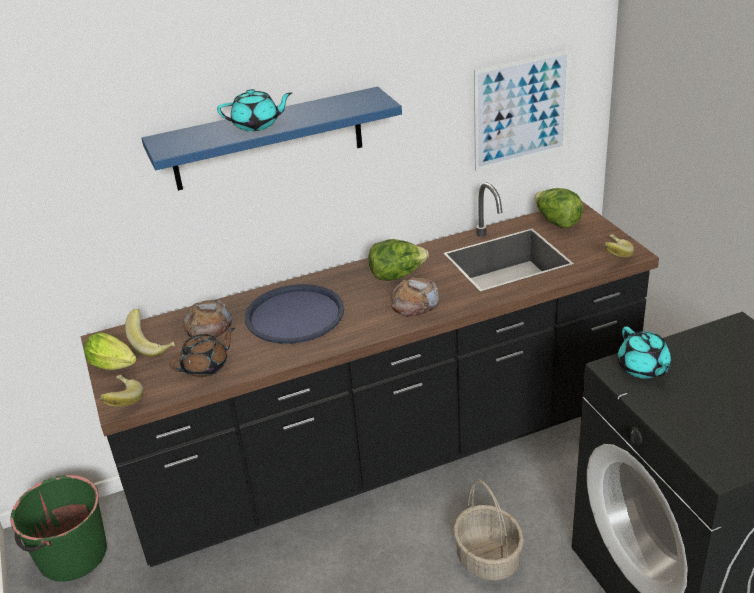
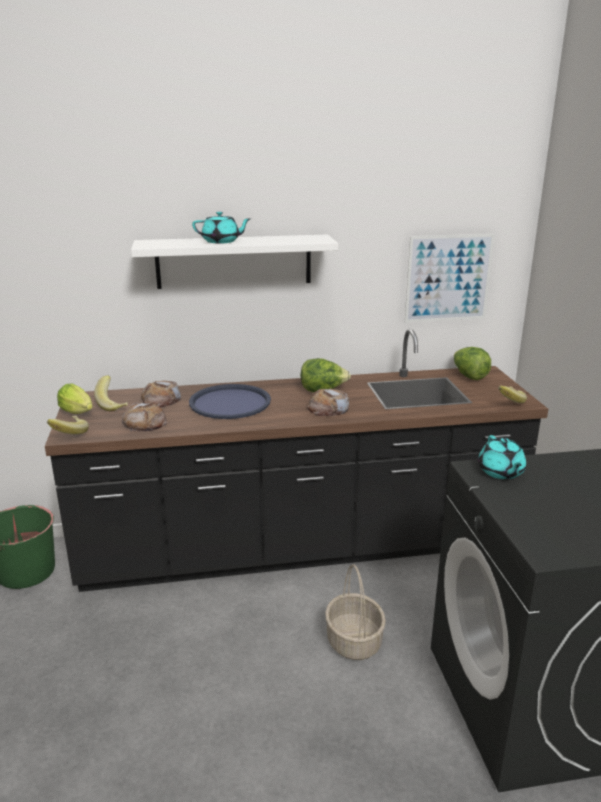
camera: 10 degrees right, 10 degrees down
blue shelf [142,87,402,191] -> white shelf [131,234,338,289]
brown teapot [169,328,235,377] -> bread [121,402,167,432]

